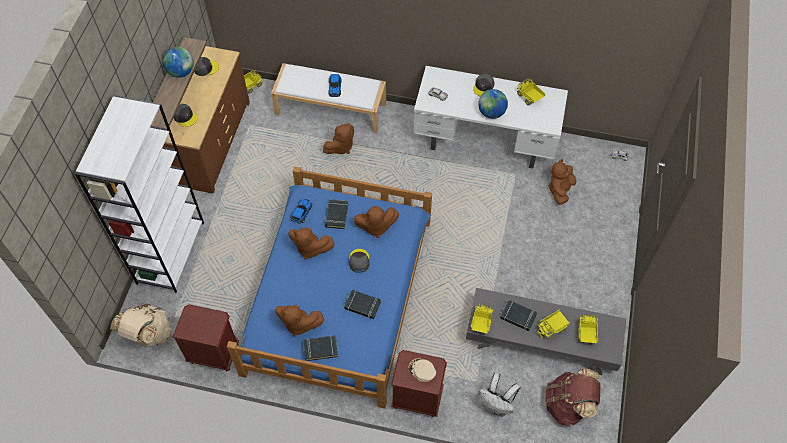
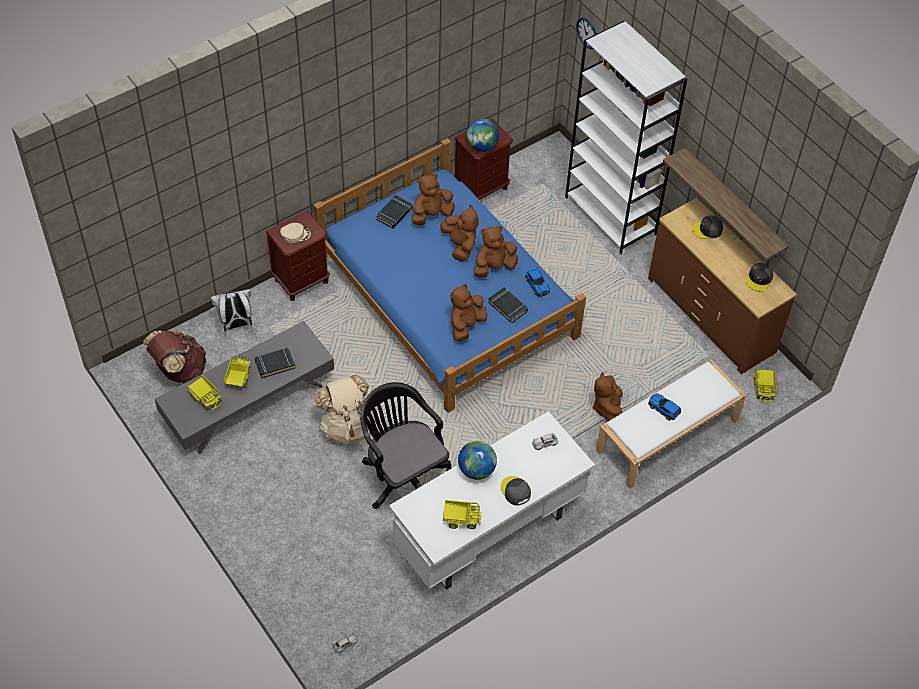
camera: 130 degrees right, 5 degrees down
beige backpack [110,304,172,347] -> beige backpack moved to [315,375,378,445]
globe [163,47,194,78] -> globe moved to [466,119,499,152]
black book [344,290,381,319] -> none
grey cap [349,249,370,273] -> none
toy truck [471,304,493,334] -> none
brown plush toy [548,159,576,205] -> brown plush toy moved to [440,204,479,262]
none -> black office chair [360,382,451,509]
none -> wall clock [576,17,597,49]

